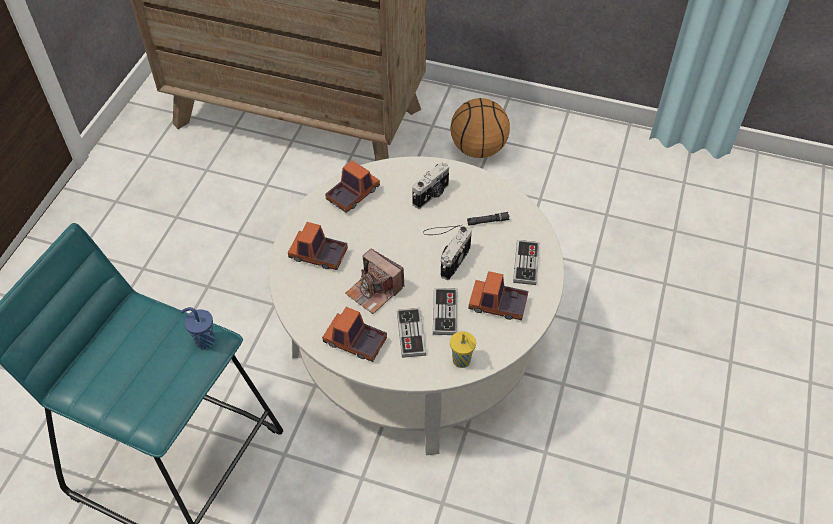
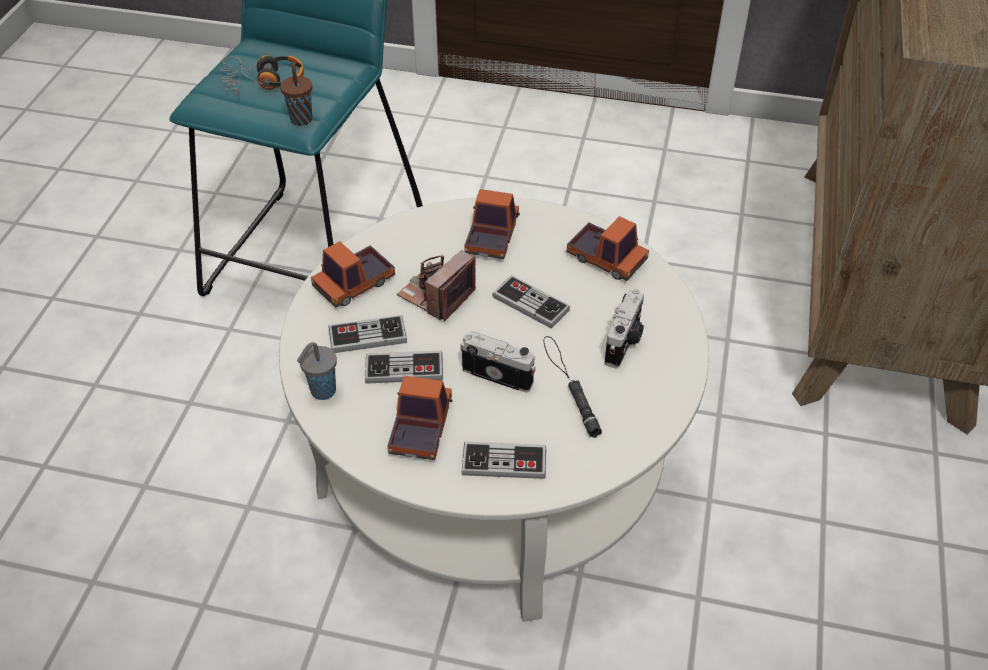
camera: 85 degrees right, 5 degrees down
blue cup [180,307,215,349] -> brown cup [280,61,312,126]
toy truck [322,307,387,362] -> toy truck turned 150 degrees counterclockwise [311,241,395,308]
camera [412,162,449,209] -> camera turned 105 degrees counterclockwise [604,289,644,368]
basketball [450,98,510,158] -> none
yellow cup [450,331,476,368] -> grey cup [297,342,337,400]
none -> headphones [220,55,304,96]
none -> game controller [492,275,570,329]

